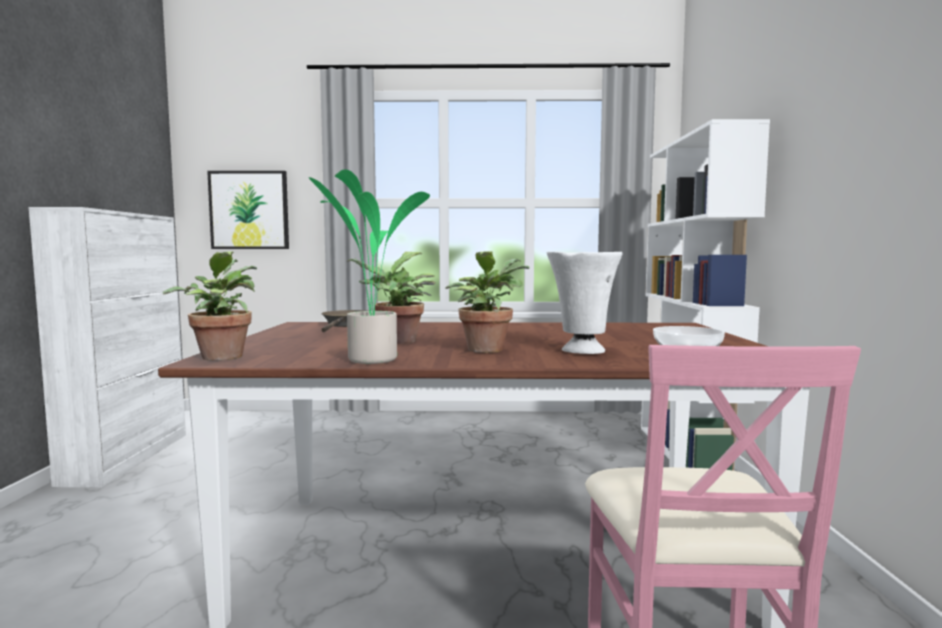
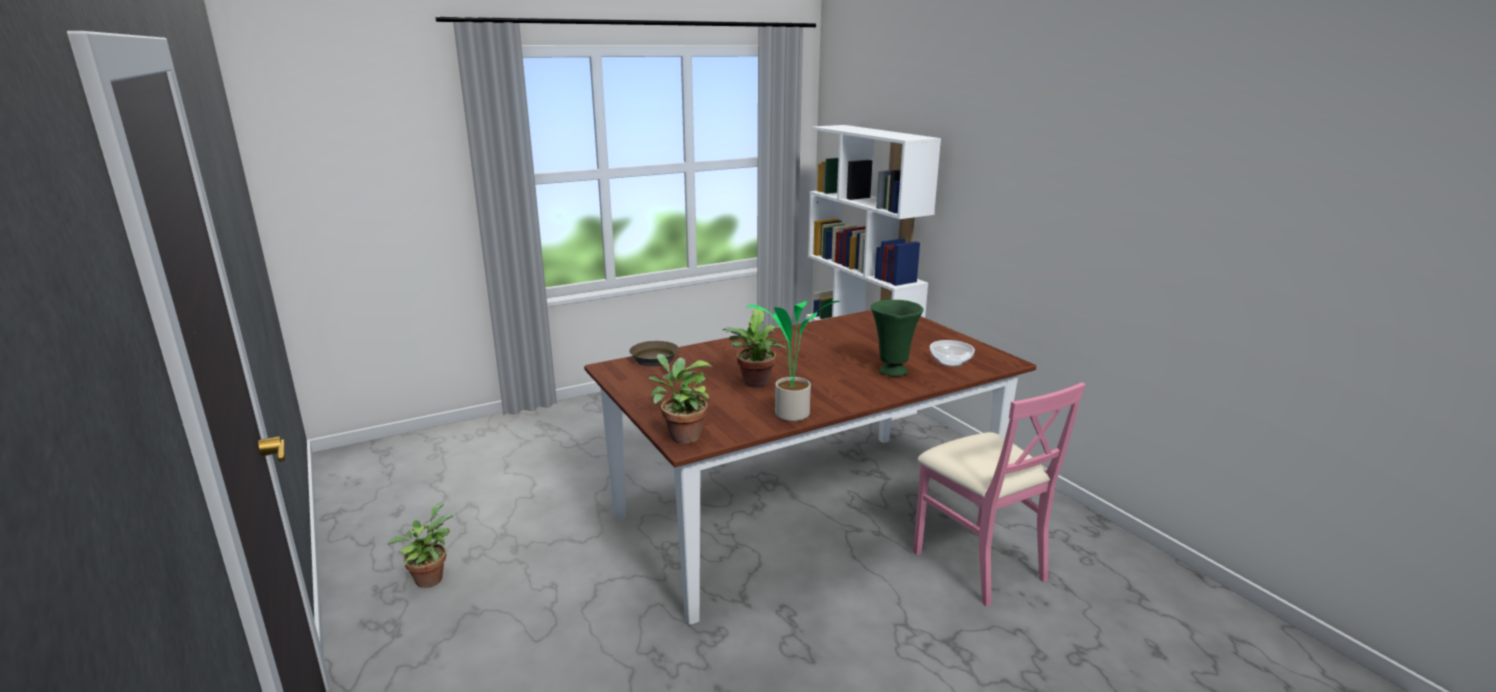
camera: 30 degrees left, 15 degrees up
white cabinet [28,207,186,487] -> none
picture [207,171,289,249] -> none
potted plant [445,251,529,353] -> potted plant moved to [388,504,453,588]
white vase [547,251,622,354] -> green vase [871,300,923,376]

